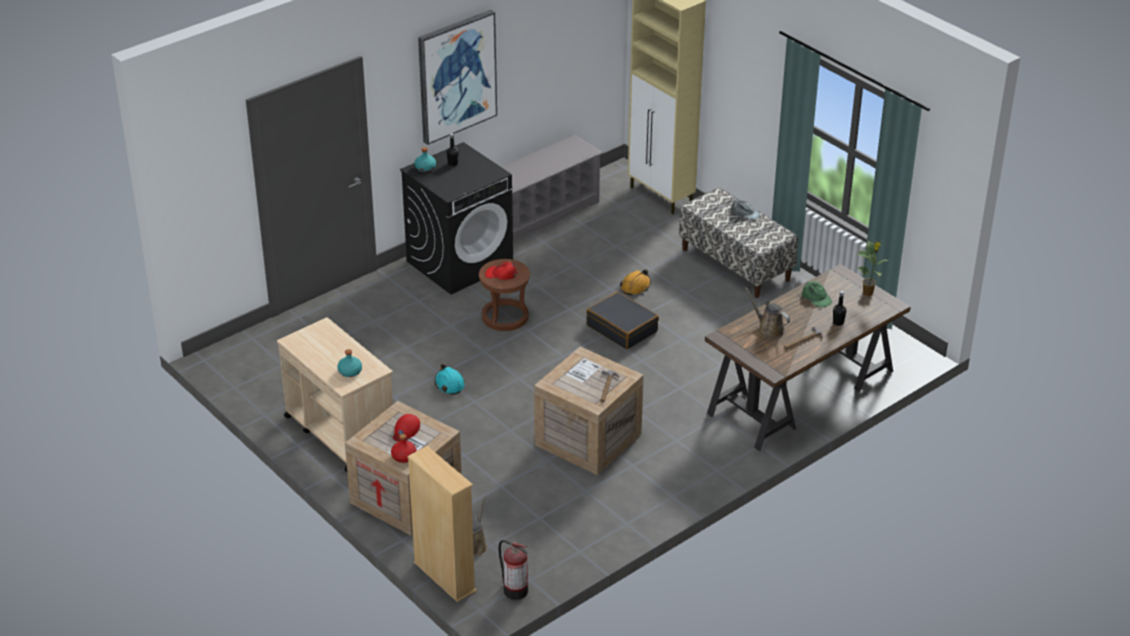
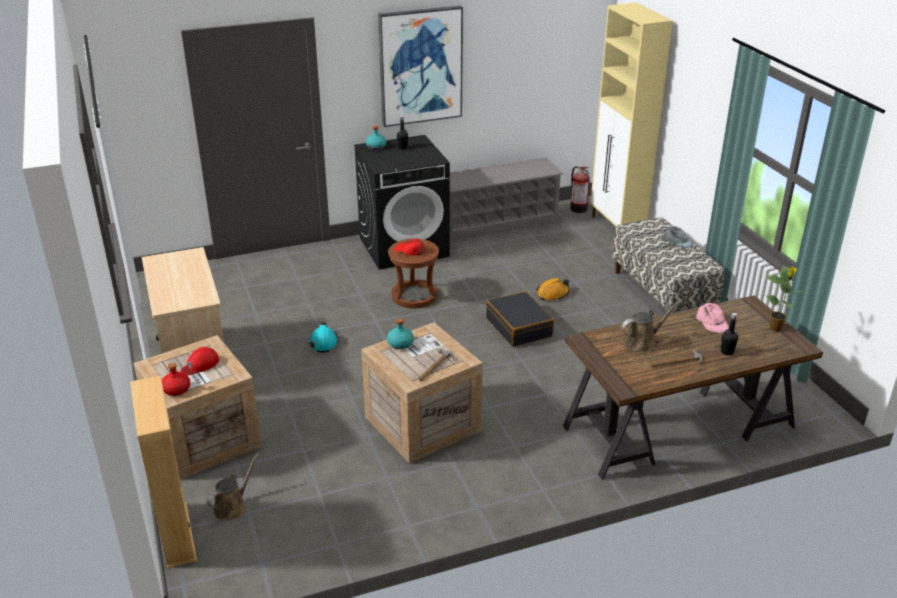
camera: 20 degrees right, 5 degrees down
turquoise bottle [337,349,362,377] -> turquoise bottle moved to [387,318,414,349]
fire extinguisher [499,540,528,600] -> fire extinguisher moved to [570,166,590,213]
brown watering can [745,287,790,338] -> brown watering can turned 90 degrees clockwise [621,301,680,352]
green cap [802,281,832,307] -> pink cap [696,303,729,333]

